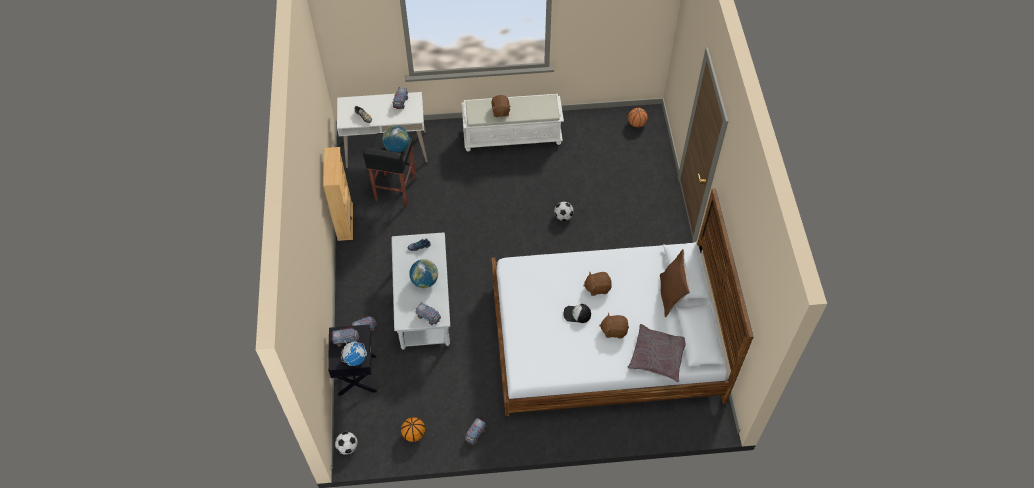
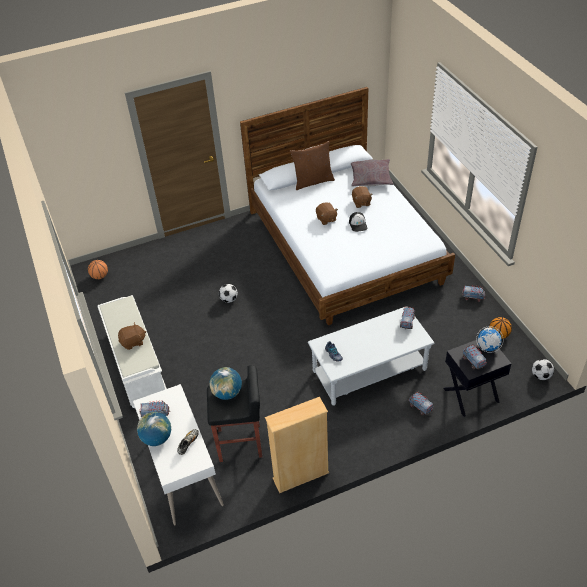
camera: 105 degrees left, 10 degrees down
globe [409,259,438,288] -> globe moved to [137,412,172,446]

